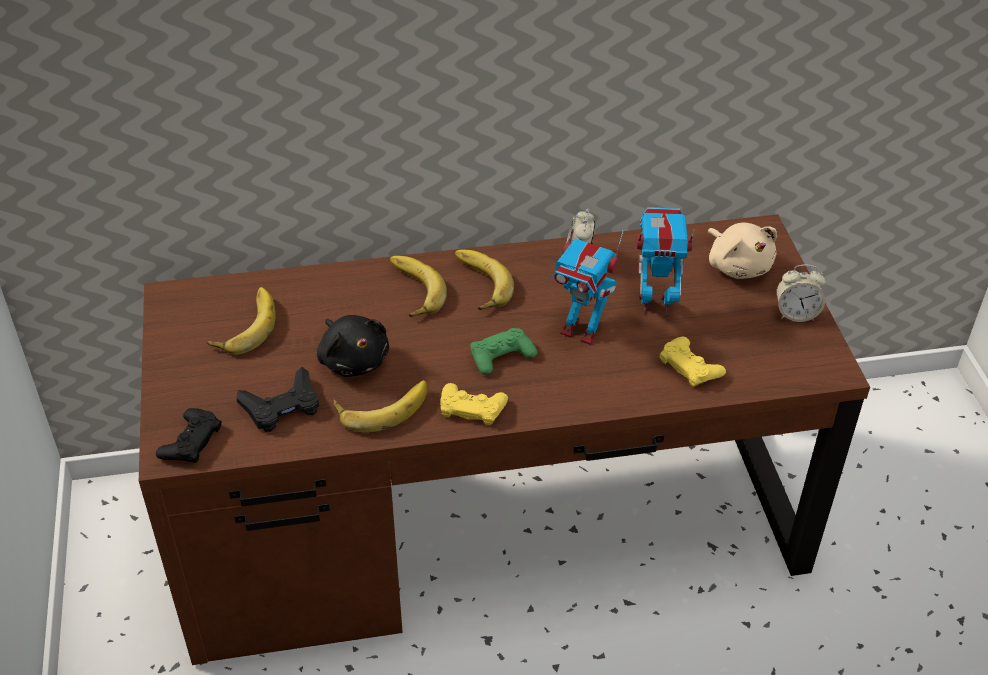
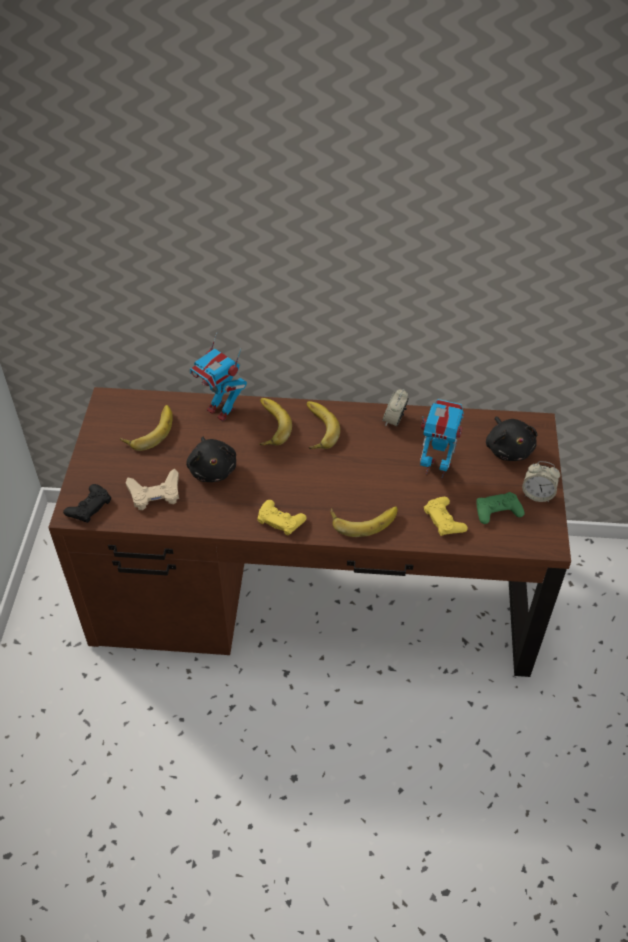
camera: 15 degrees right, 5 degrees up
black game controller [236,367,319,432] -> beige game controller [126,469,179,510]
banana [333,380,427,433] -> banana moved to [330,506,398,537]
green game controller [470,328,538,375] -> green game controller moved to [477,492,525,524]
toy robot [551,214,624,345] -> toy robot moved to [190,332,247,421]
beige plush toy [707,223,777,279] -> black plush toy [486,417,538,461]

